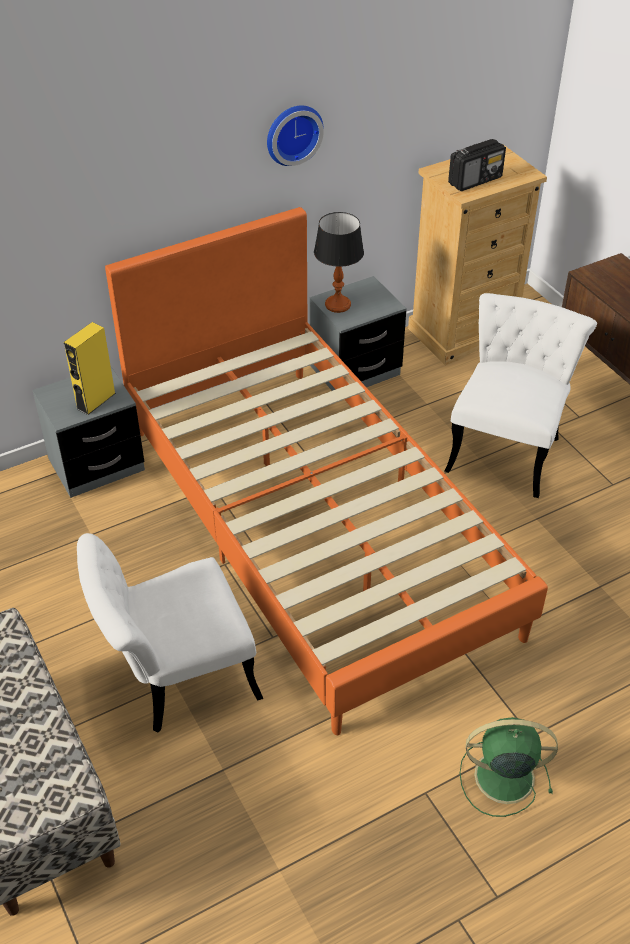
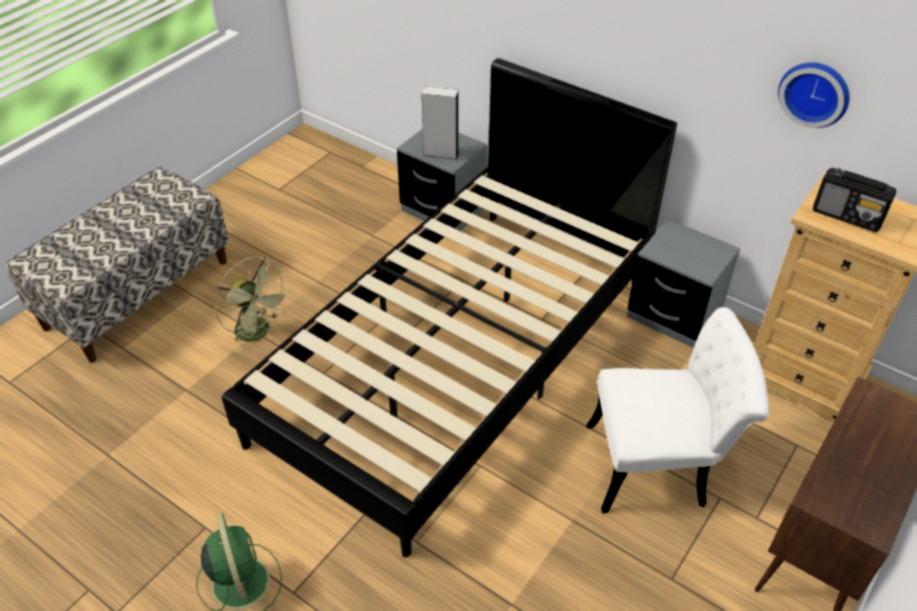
camera: 65 degrees right, 0 degrees up
yellow speaker [64,322,116,415] -> grey speaker [421,87,459,160]
white chair [77,533,263,733] -> green fan [214,256,291,353]
orange bed [105,207,548,735] -> black bed [222,58,677,557]
wall clock [267,105,324,166] -> wall clock moved to [778,62,849,128]
table lamp [314,212,364,313] -> none

